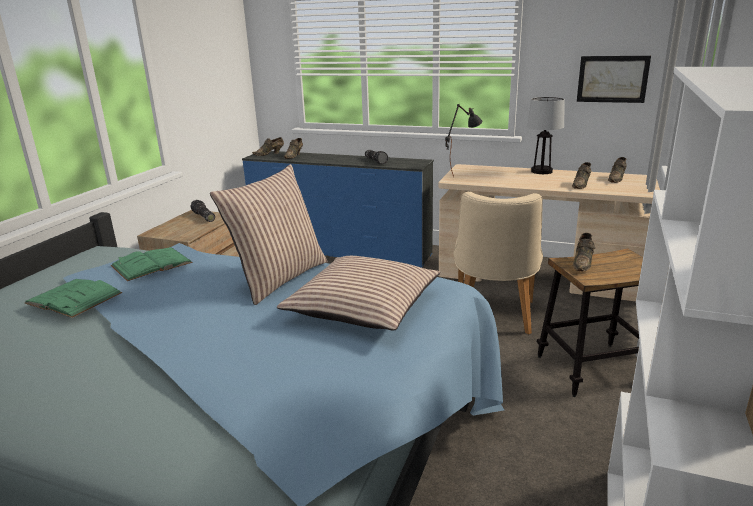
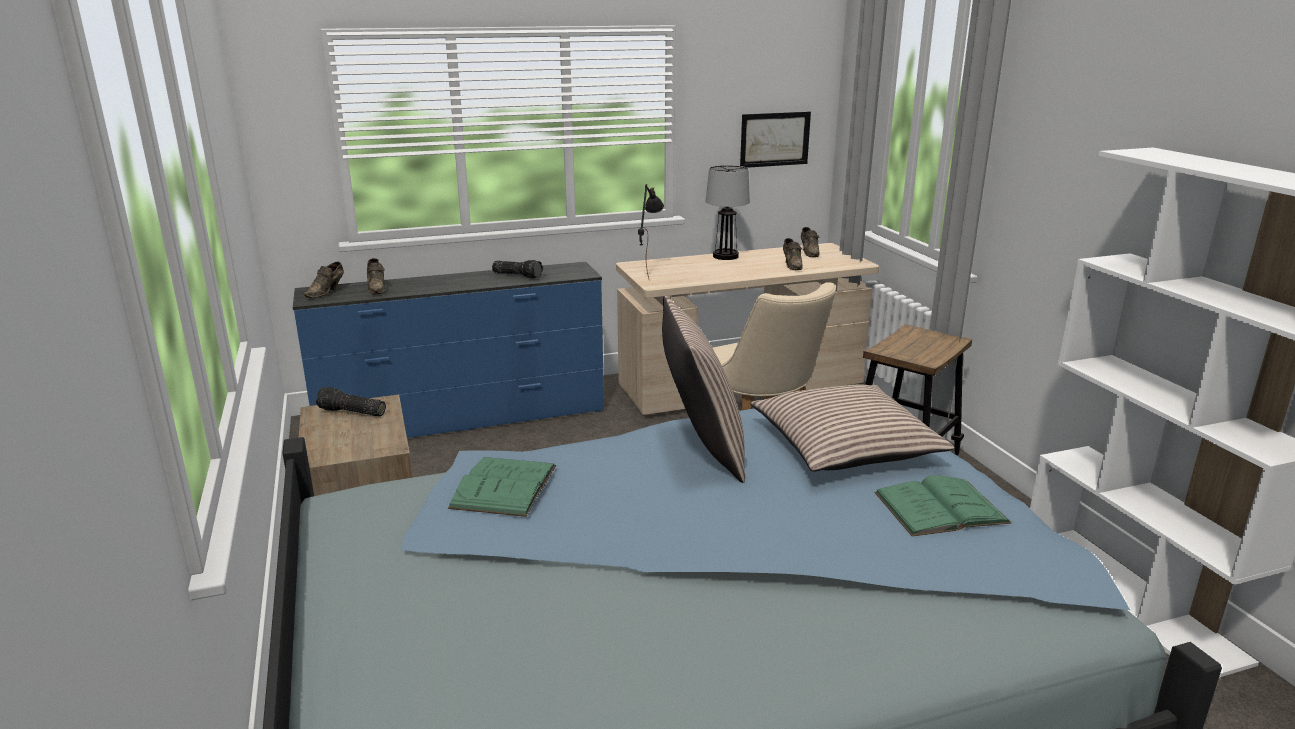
camera: 40 degrees left, 0 degrees up
green book [25,279,122,318] -> green book moved to [874,475,1012,536]
brown shoe [573,233,595,271] -> none

